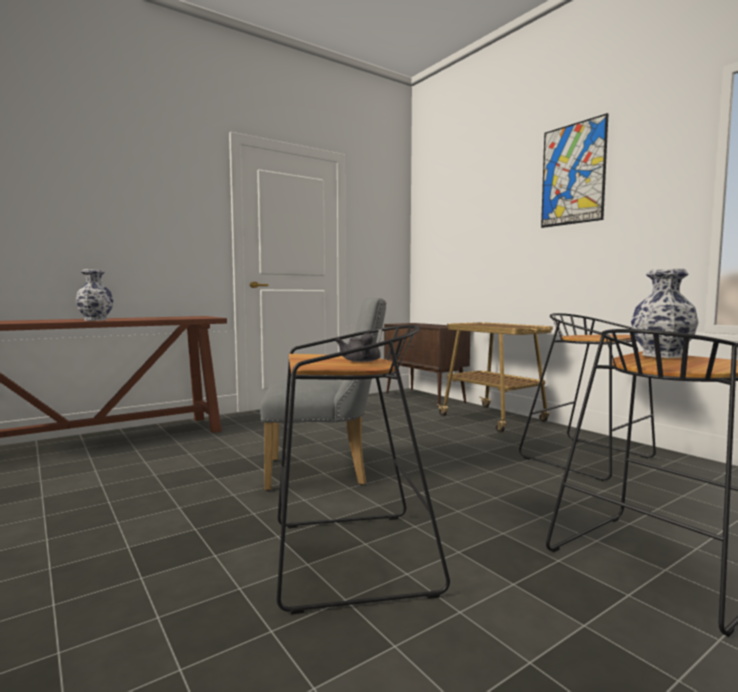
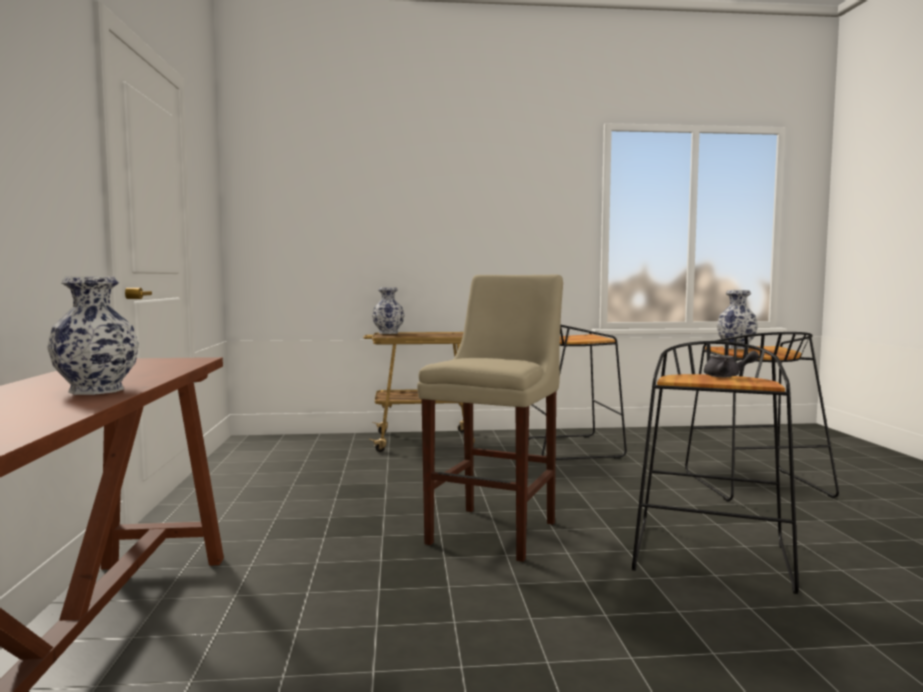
camera: 60 degrees left, 0 degrees up
grey chair [260,298,386,491] -> beige stool [417,275,563,562]
brown cabinet [384,323,470,407] -> none
picture [541,113,608,228] -> none
none -> vase [372,287,404,334]

